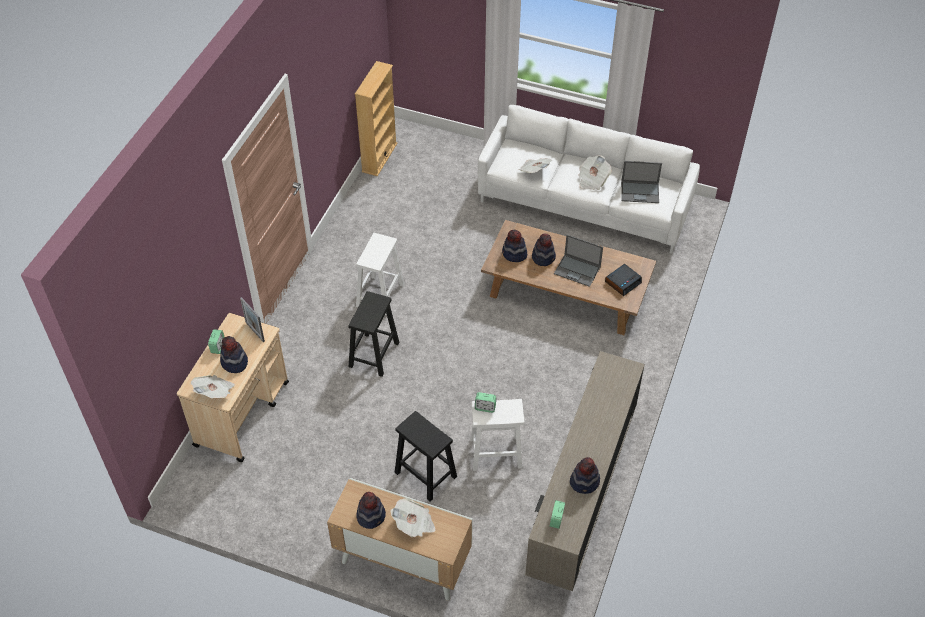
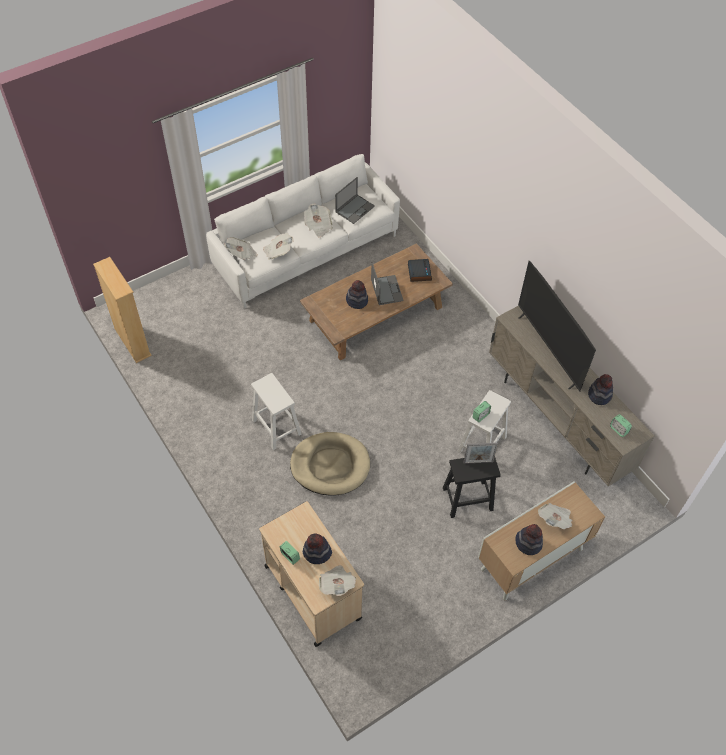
camera: 55 degrees left, 5 degrees up
picture frame [240,297,265,342] -> picture frame moved to [463,443,498,464]
black stool [348,291,399,377] -> beige dog bed [290,432,370,496]
hat [502,230,527,262] -> none
laptop [554,235,603,287] -> laptop turned 75 degrees counterclockwise [371,262,404,305]
none -> newspaper [224,237,258,260]
none -> television [518,261,596,392]

